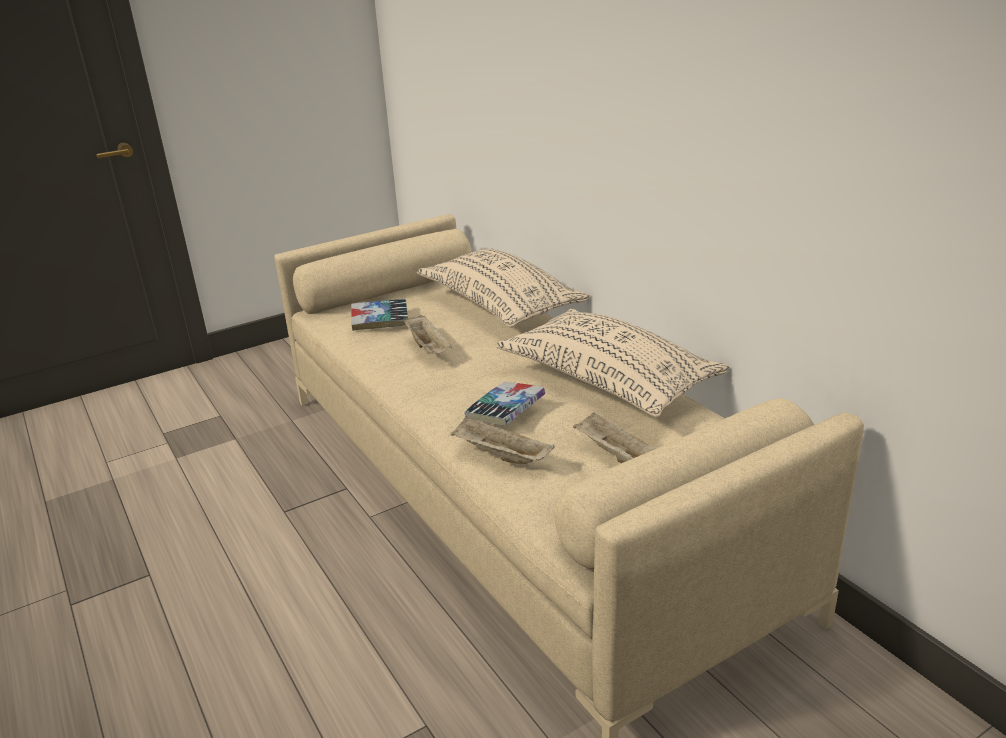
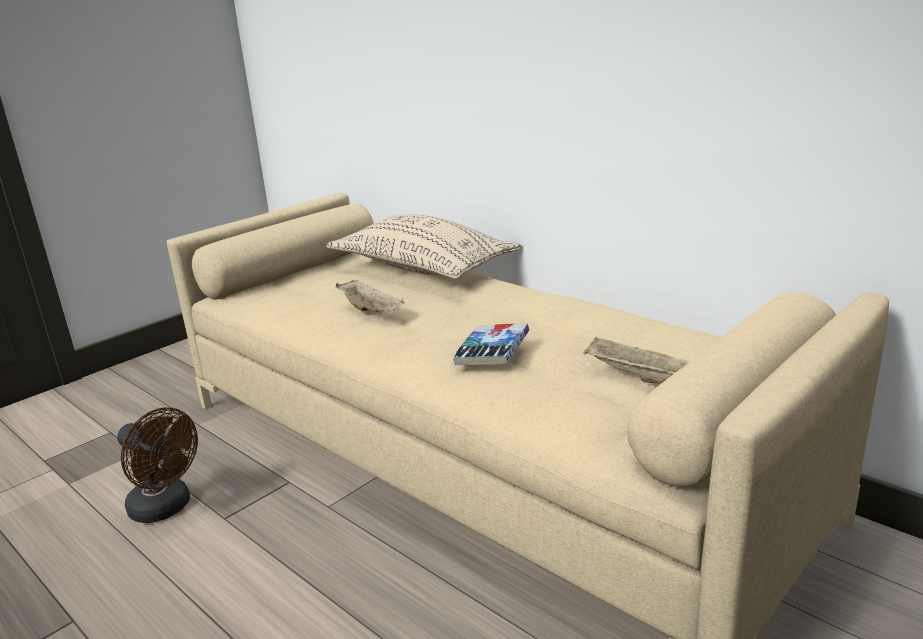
camera: 15 degrees left, 5 degrees down
book [351,299,408,331] -> none
beige tray [451,416,555,464] -> none
beige pillow [496,308,730,418] -> none
none -> brown fan [117,408,198,523]

